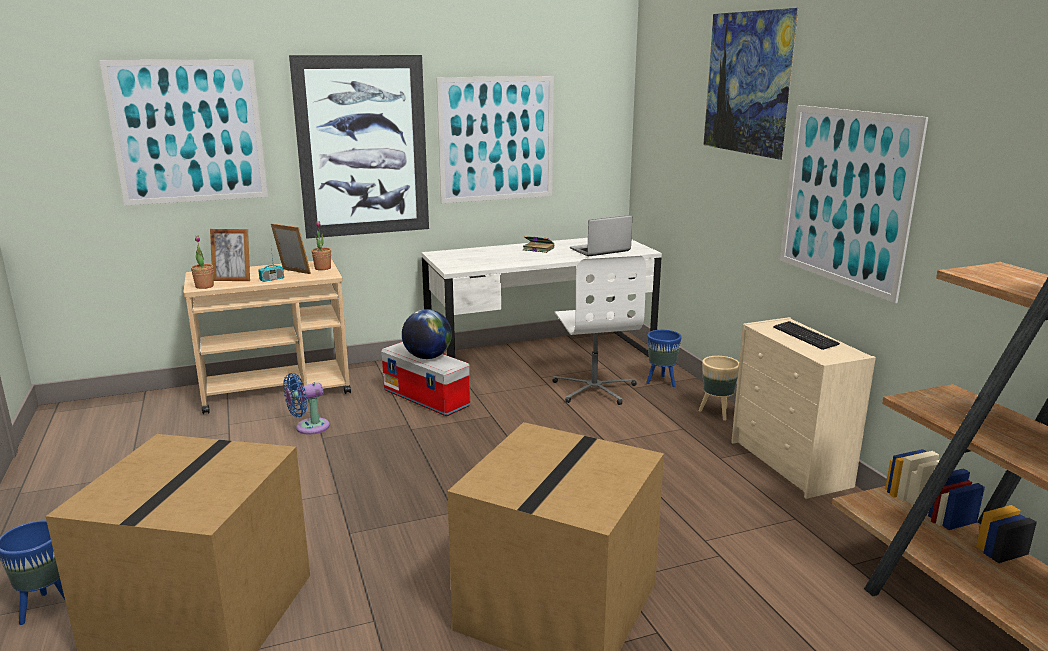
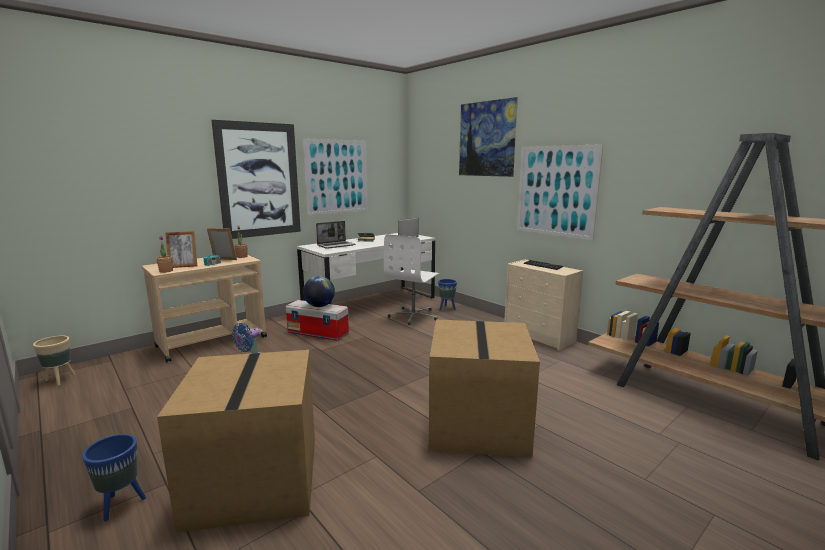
camera: 20 degrees left, 5 degrees down
picture [99,59,268,206] -> none
white office chair [552,255,646,405] -> white office chair turned 60 degrees clockwise [384,234,440,325]
beige planter [699,356,739,421] -> beige planter moved to [33,336,75,386]
none -> laptop [316,221,355,249]

